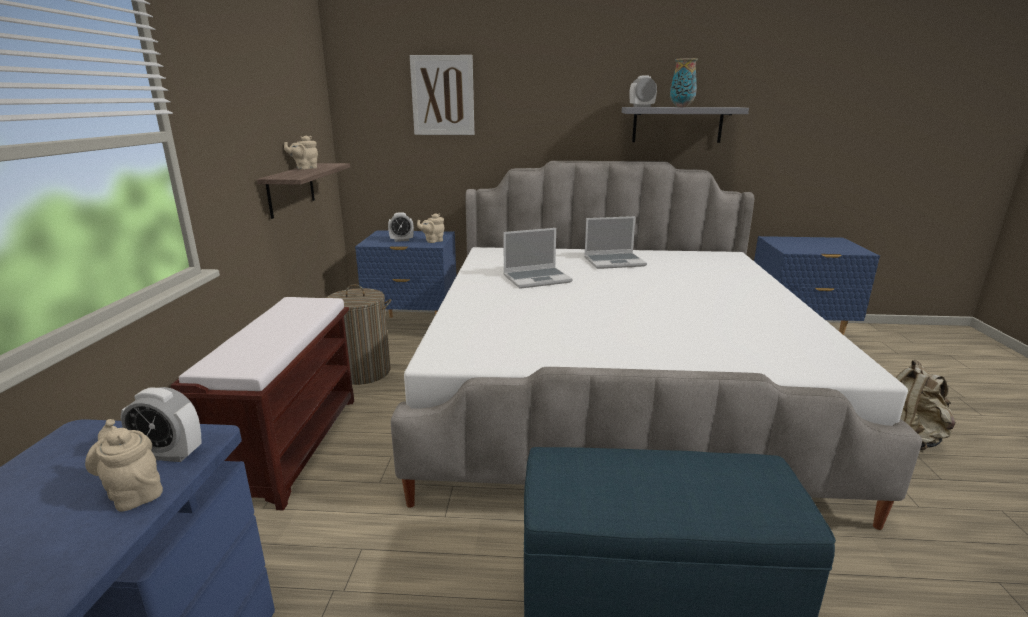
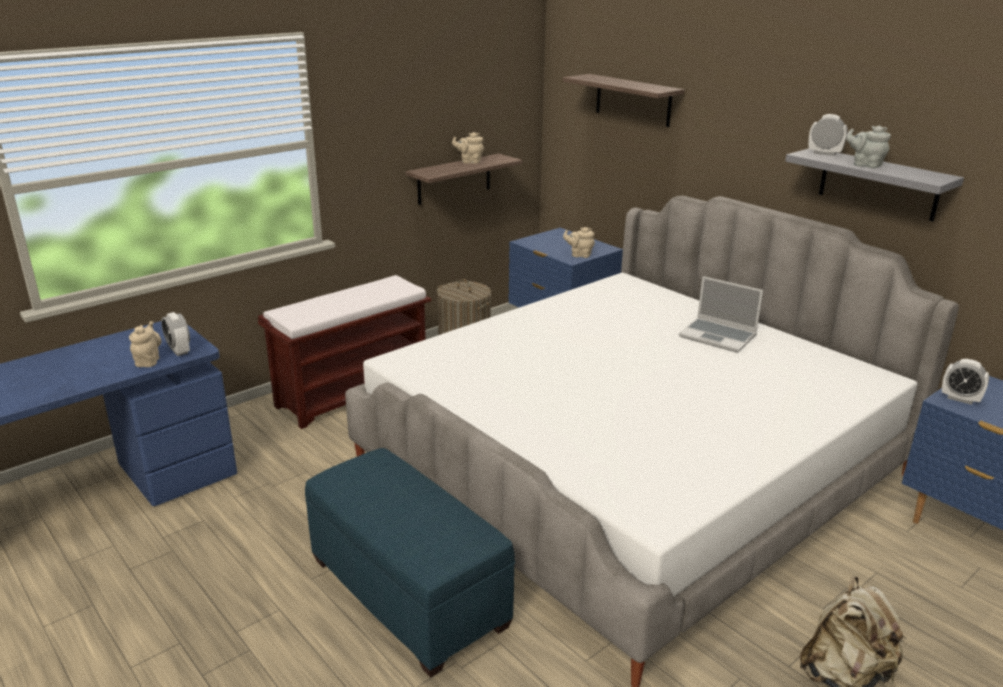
camera: 45 degrees right, 5 degrees up
alarm clock [388,212,414,242] -> alarm clock moved to [942,359,989,405]
picture [410,55,474,135] -> shelf [563,74,685,127]
laptop [503,228,573,289] -> none
vase [670,58,698,107] -> grey teapot [846,126,891,168]

